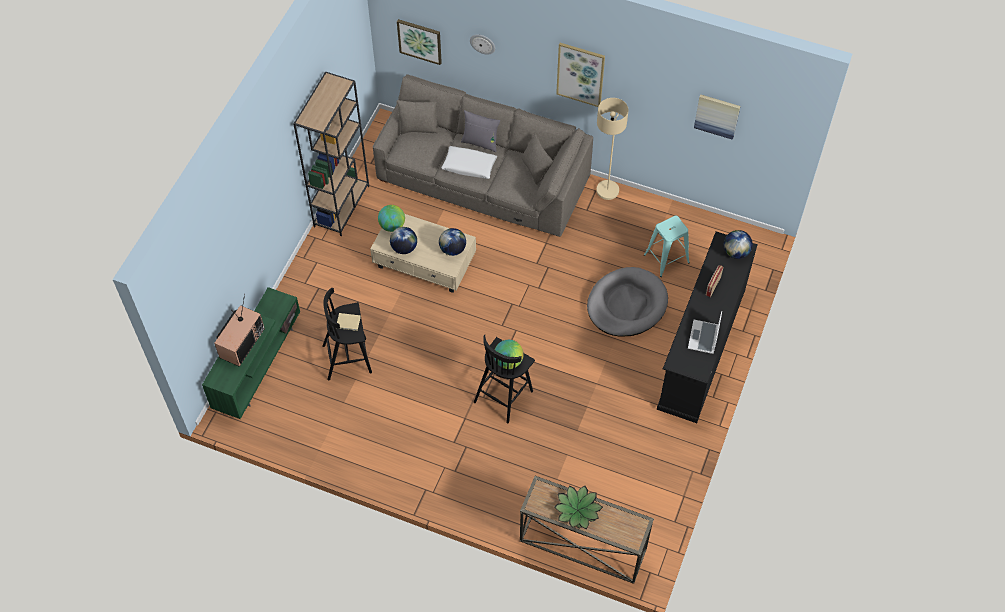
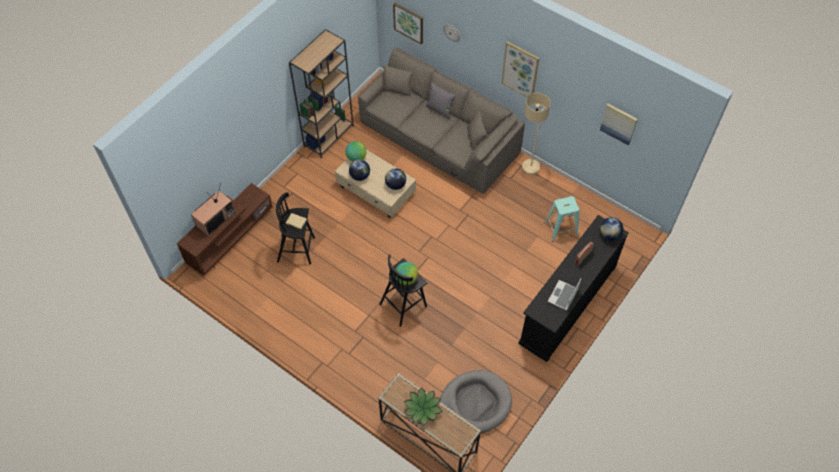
camera: 15 degrees right, 0 degrees up
green tv stand [202,287,300,419] -> brown tv stand [177,183,273,276]
white pillow [441,146,497,179] -> none
grey dog bed [587,267,668,337] -> grey dog bed moved to [440,370,512,434]

